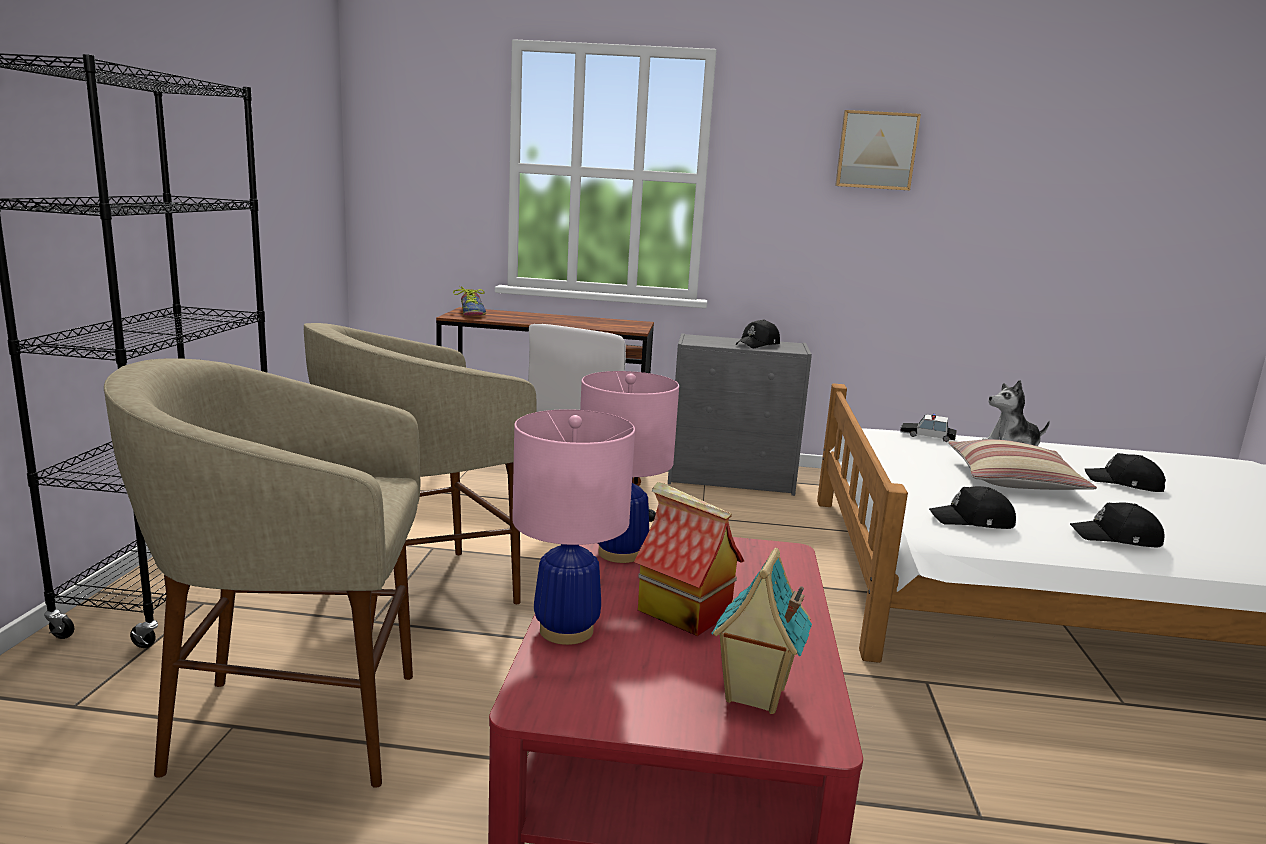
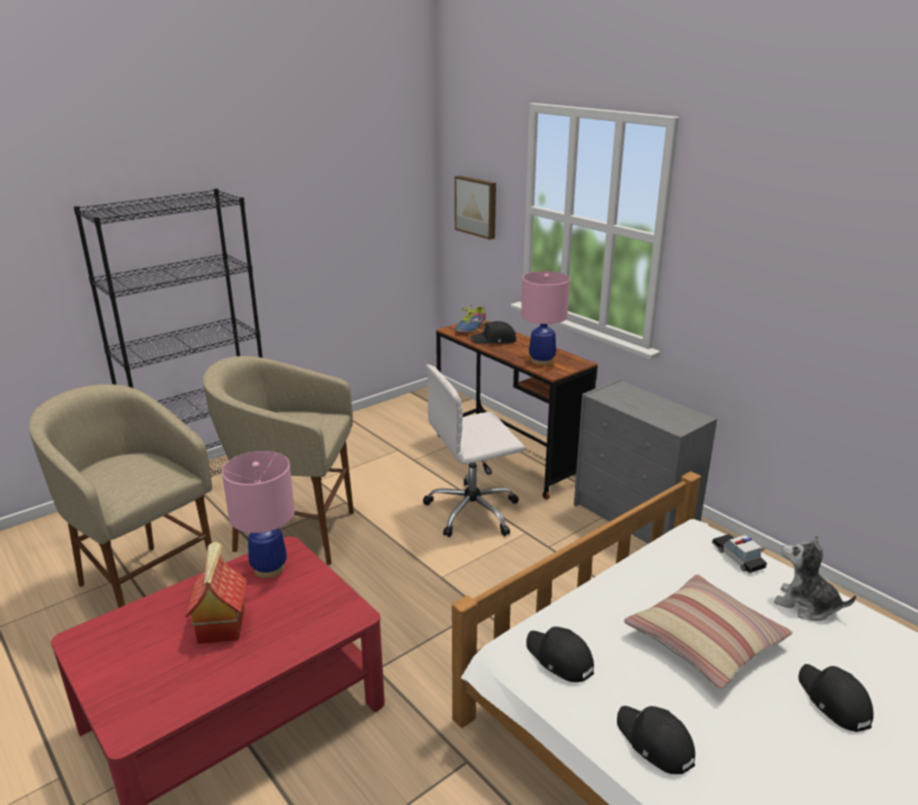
camera: 45 degrees right, 10 degrees up
pink table lamp [512,409,635,645] -> pink table lamp moved to [521,271,570,365]
toy house [711,548,812,714] -> none
black cap [736,319,780,348] -> black cap moved to [470,321,516,344]
picture [835,110,921,190] -> picture moved to [455,175,496,240]

